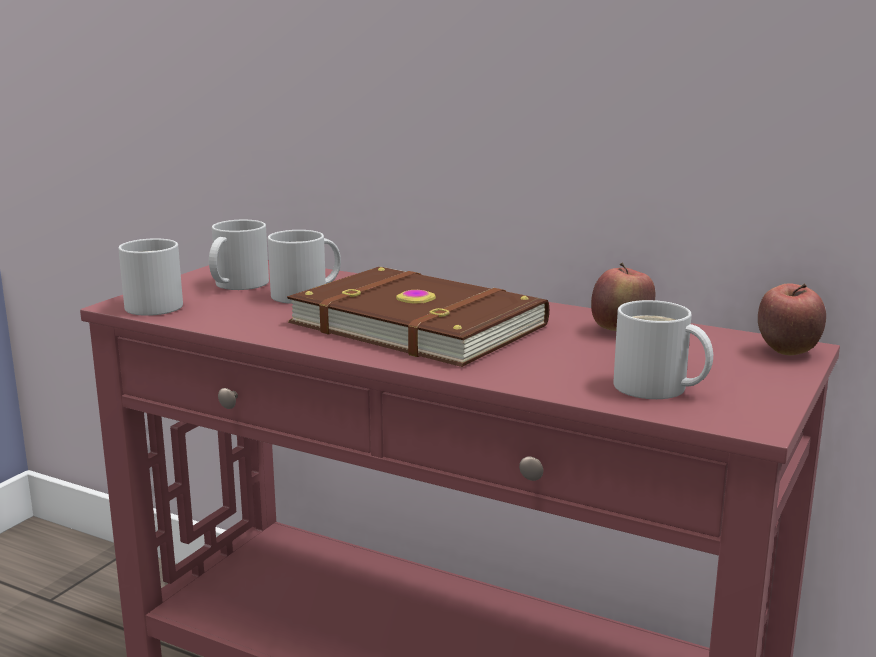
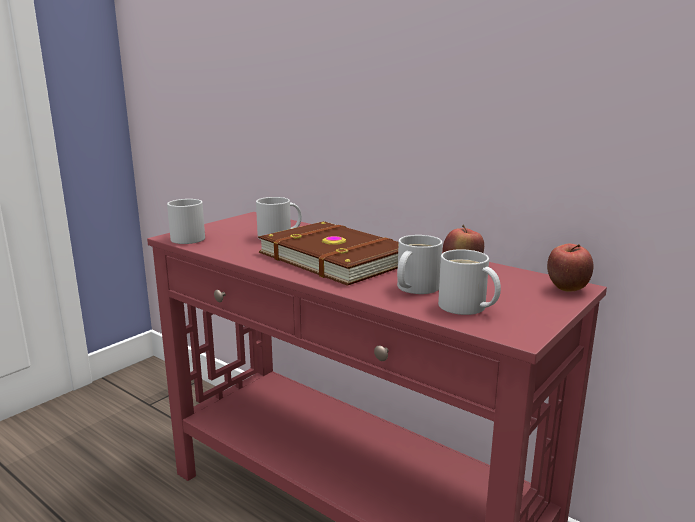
camera: 10 degrees right, 0 degrees up
white mug [209,220,269,290] -> white mug moved to [397,235,443,294]

